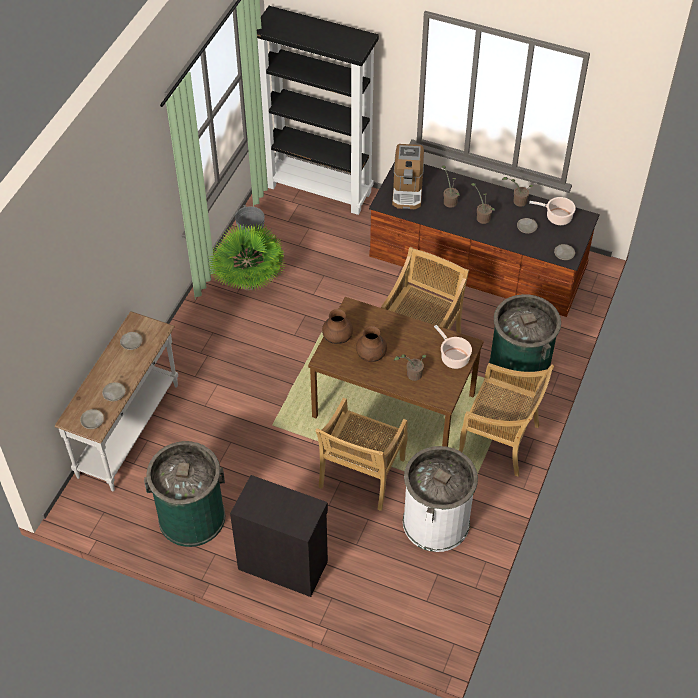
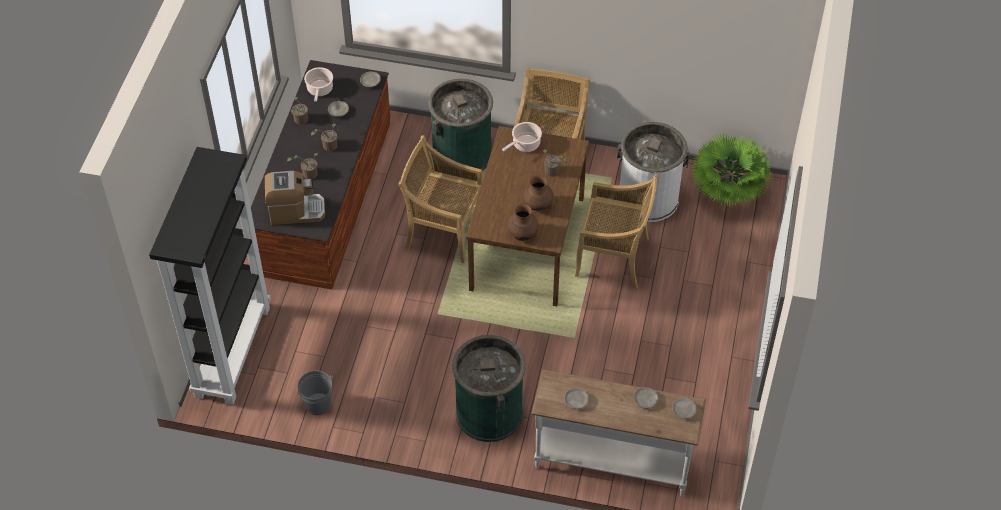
camera: 100 degrees left, 0 degrees up
green trash can [144,441,225,547] -> green trash can moved to [452,335,526,442]
potted plant [209,223,287,290] -> potted plant moved to [690,132,773,207]
black cabinet [230,475,328,597] -> none

